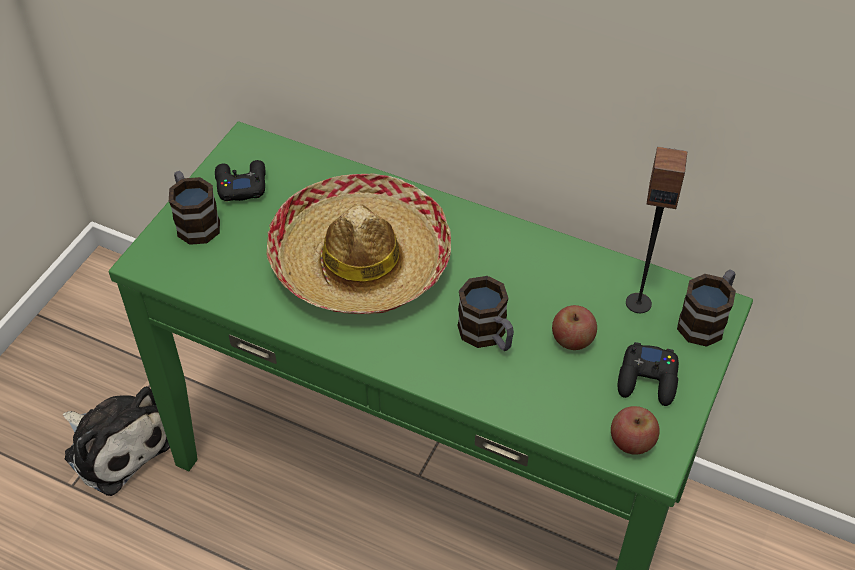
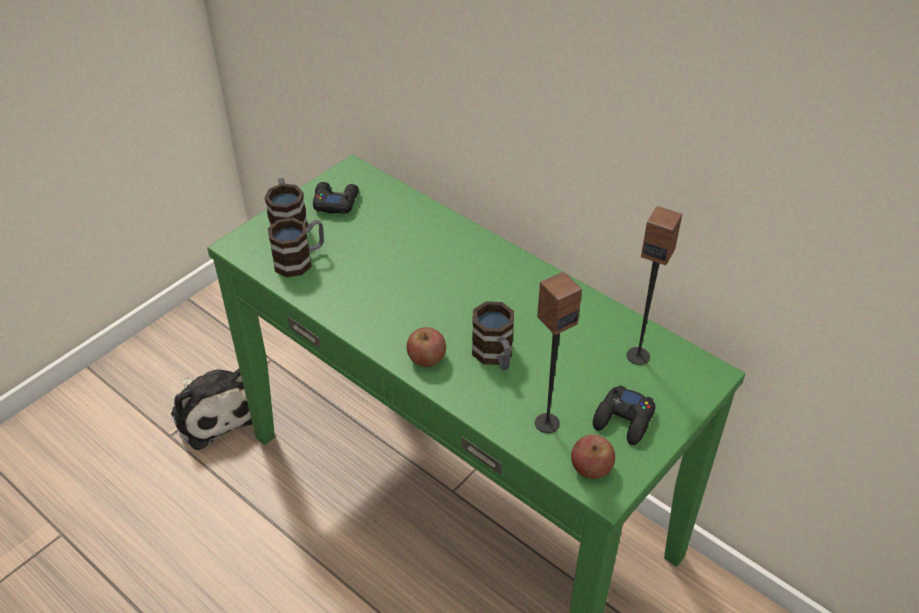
camera: 15 degrees right, 5 degrees down
hat [266,174,451,314] -> none
apple [552,305,597,350] -> apple moved to [407,327,446,367]
mug [677,270,736,347] -> mug moved to [268,218,324,277]
none -> speaker [535,271,582,433]

